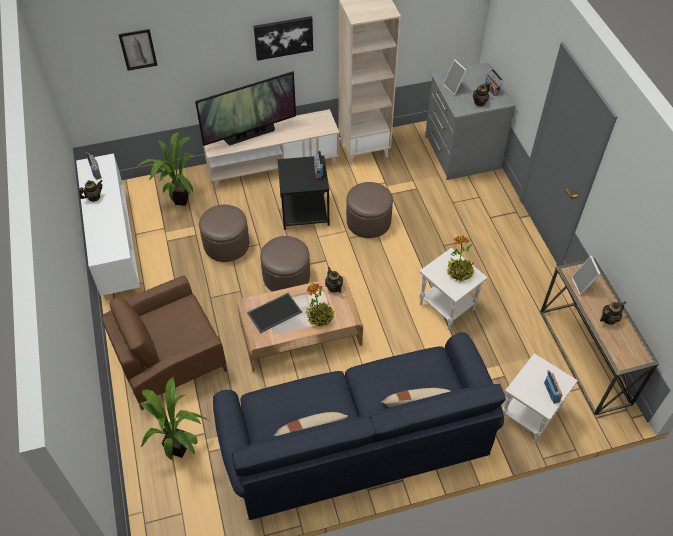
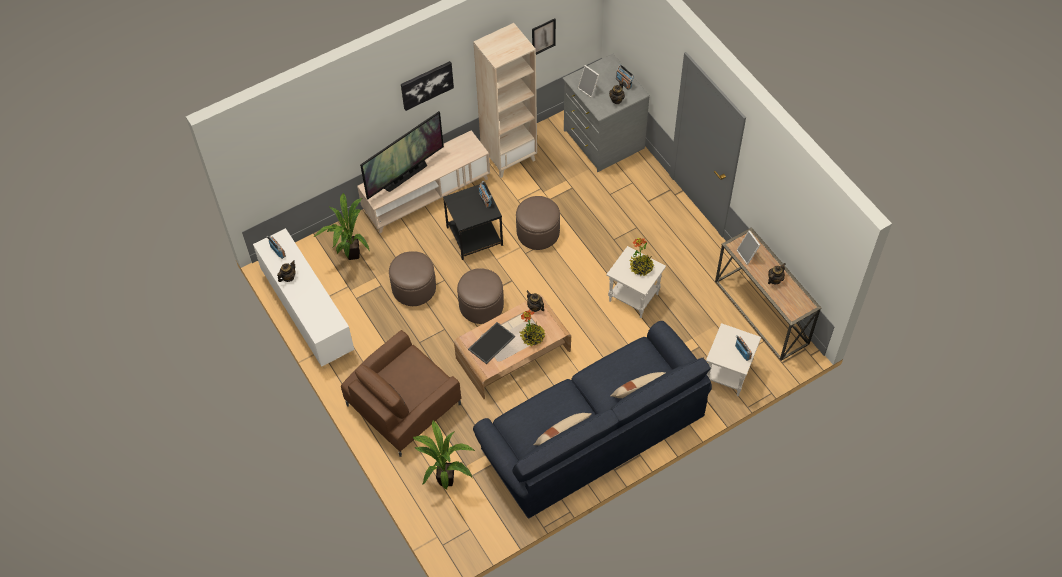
camera: 15 degrees left, 5 degrees up
picture [118,29,158,71] -> picture moved to [532,19,556,55]

